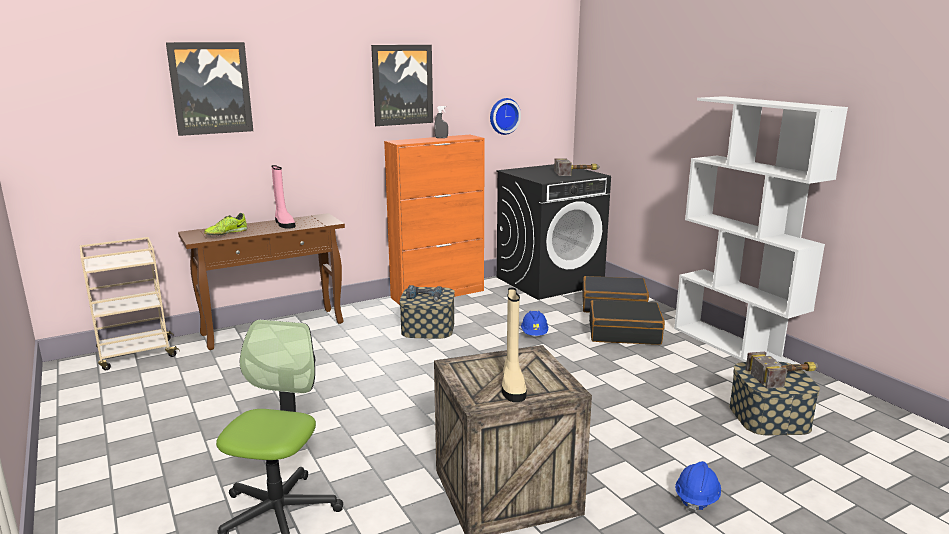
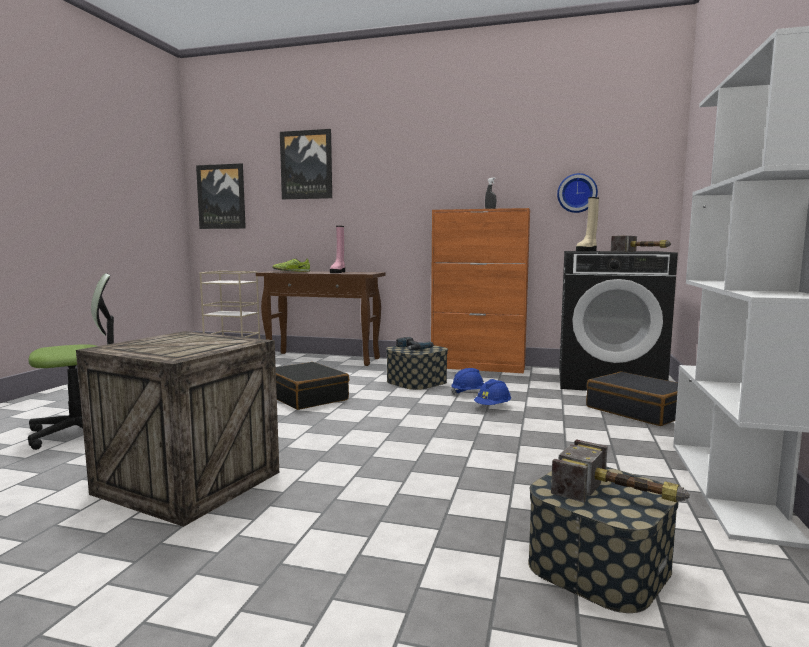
camera: 45 degrees right, 10 degrees down
picture [371,45,433,126] -> picture moved to [196,163,246,229]
beige boot [502,288,527,402] -> beige boot moved to [576,197,599,251]
black suitcase [589,300,665,345] -> black suitcase moved to [276,362,349,410]
blue hard hat [675,461,721,513] -> blue hard hat moved to [451,368,484,395]

